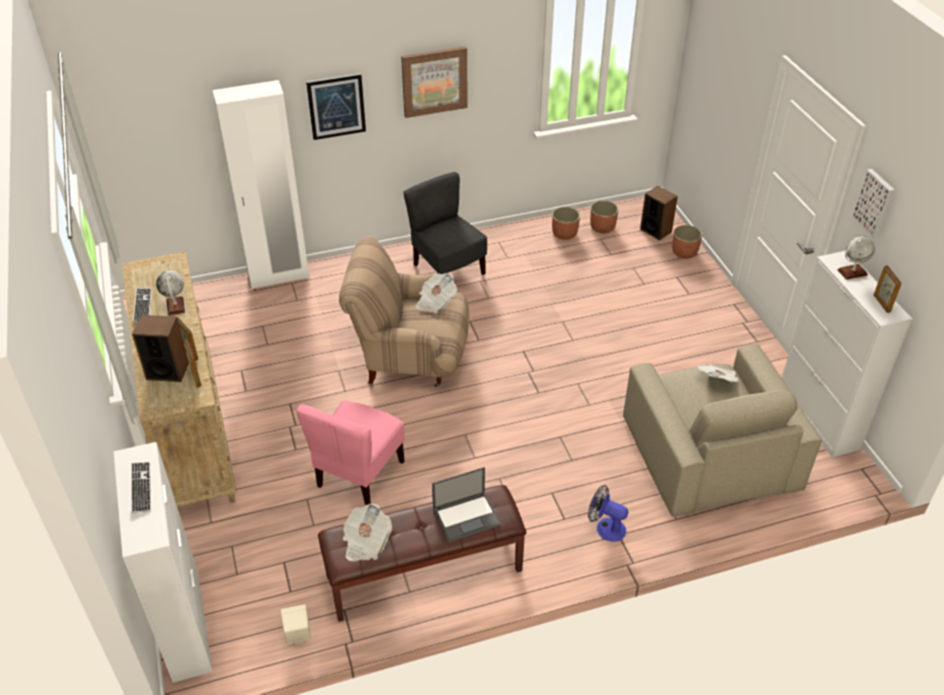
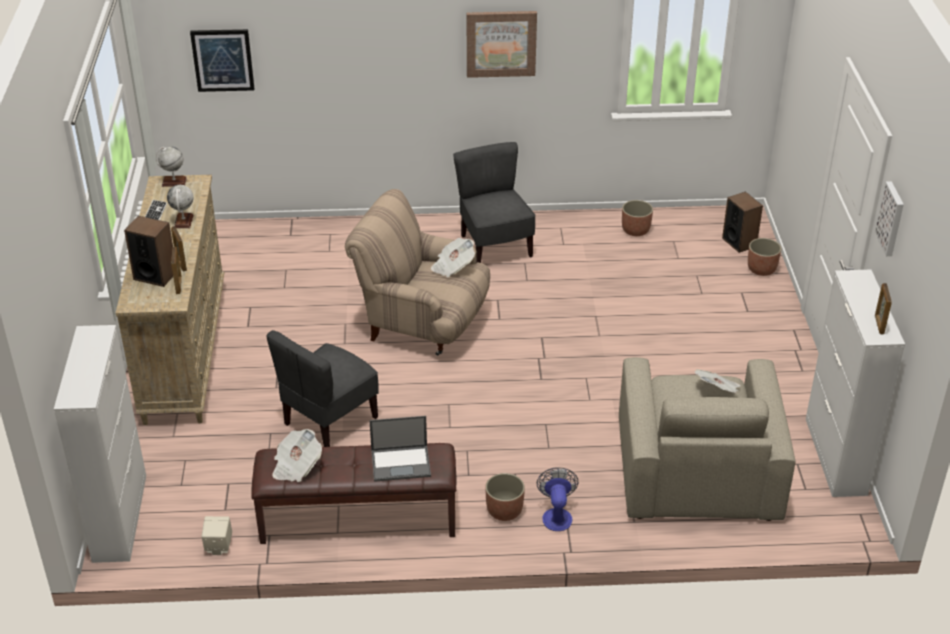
camera: 15 degrees right, 5 degrees down
keyboard [131,462,151,513] -> none
white wardrobe [213,80,309,289] -> none
pink chair [296,401,405,505] -> grey chair [266,330,379,447]
picture [306,73,366,140] -> picture moved to [190,29,255,92]
fan [588,485,628,542] -> fan turned 45 degrees clockwise [537,467,578,531]
planter [590,201,619,233] -> planter moved to [485,473,525,521]
globe [837,236,875,280] -> globe moved to [156,146,187,187]

